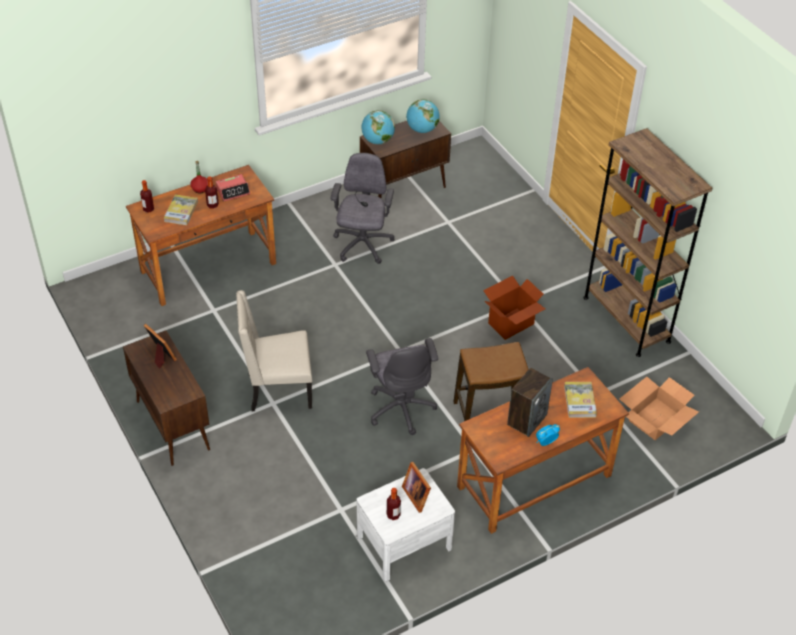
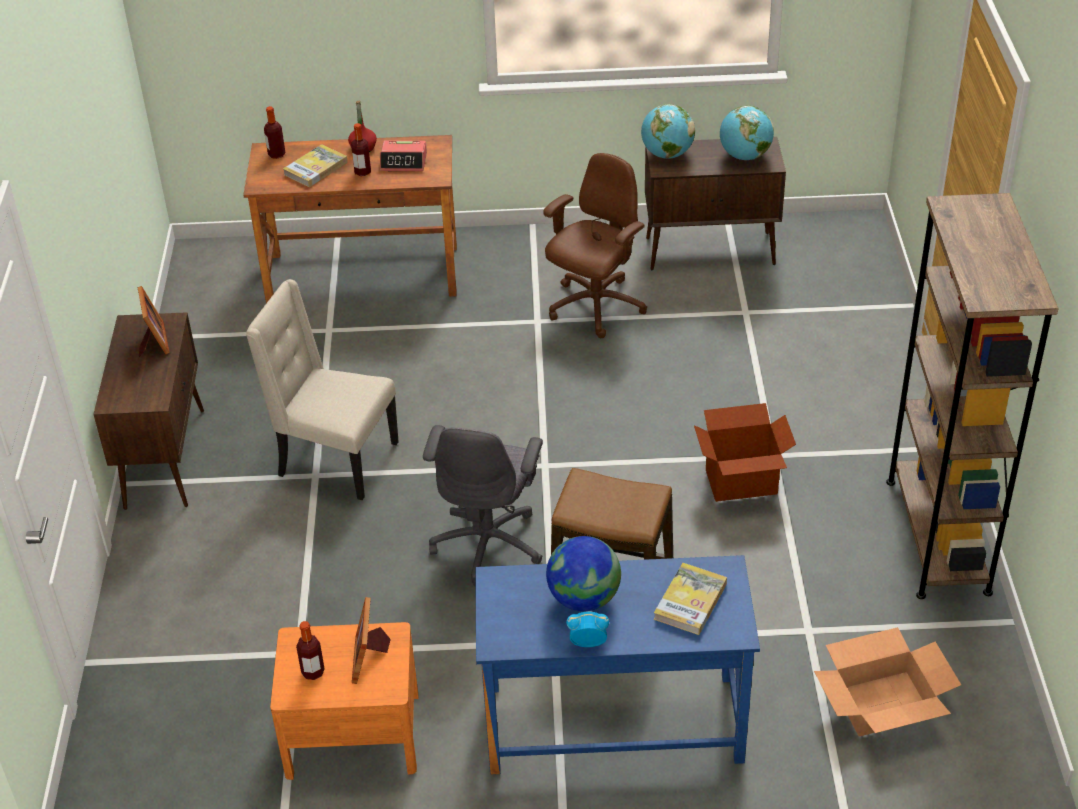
camera: 30 degrees right, 5 degrees down
grey office chair [331,153,394,264] -> brown office chair [543,153,647,338]
white nightstand [357,468,455,581] -> orange nightstand [270,622,419,780]
brown desk [457,367,629,534] -> blue desk [475,555,760,775]
speaker [507,368,553,437] -> globe [546,536,621,611]

